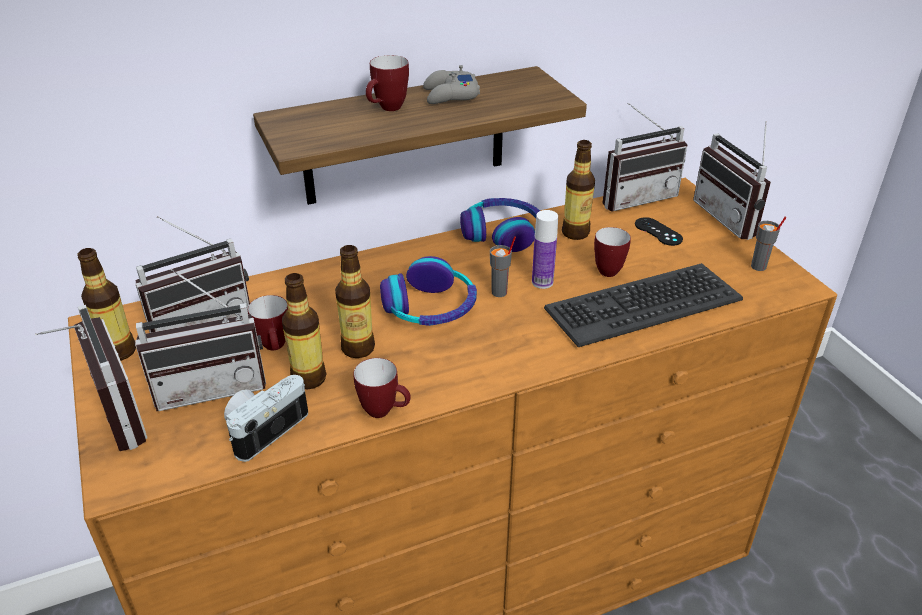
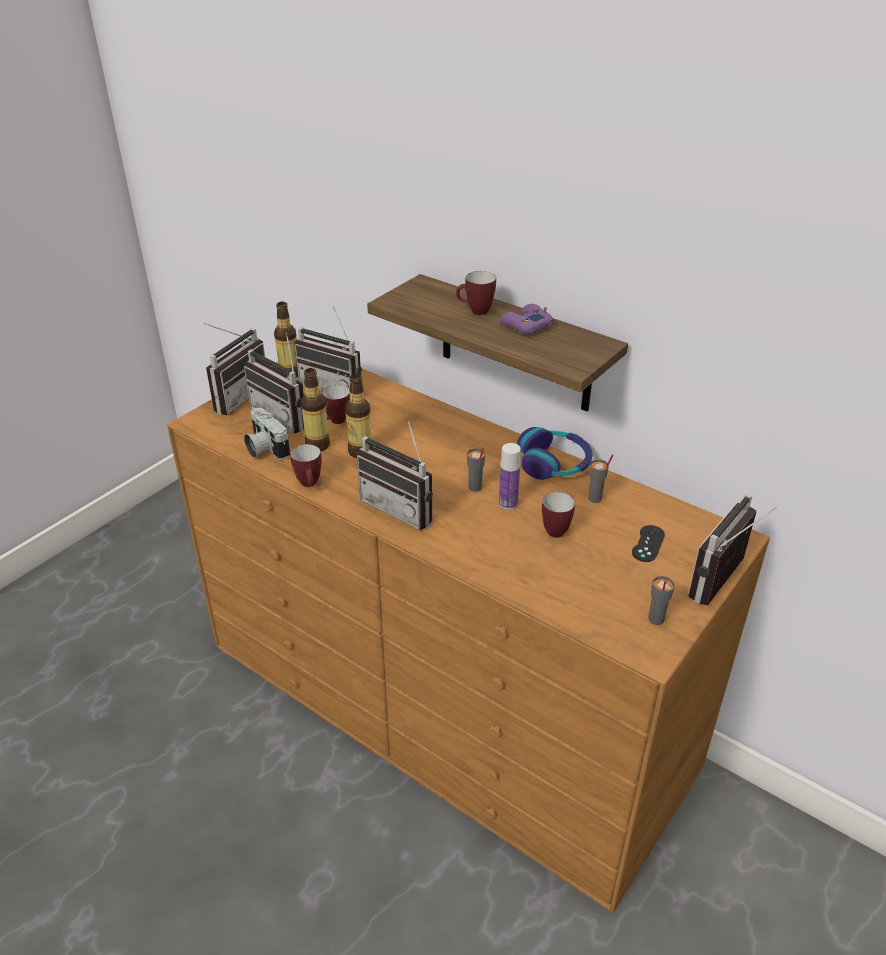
camera: 60 degrees right, 0 degrees up
camera [224,375,308,462] -> camera turned 135 degrees counterclockwise [244,408,290,460]
headphones [380,256,477,326] -> none
grey game controller [423,65,480,104] -> purple game controller [499,304,553,334]
keyboard [544,263,743,347] -> none
bottle [562,140,595,240] -> grey cup [588,455,613,503]
radio [603,103,687,211] -> radio moved to [357,415,433,530]

